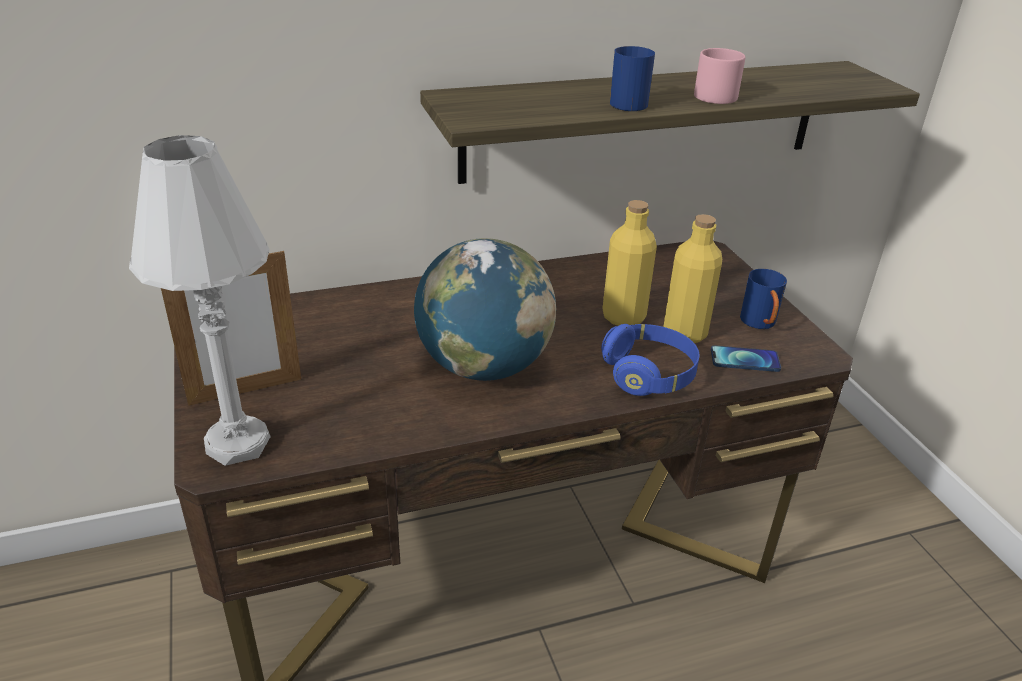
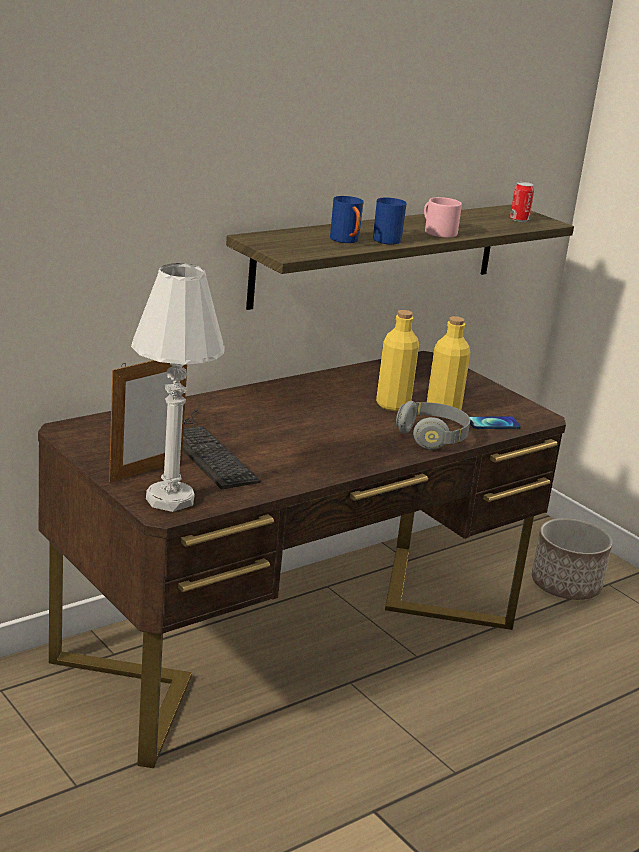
camera: 20 degrees left, 10 degrees down
globe [414,238,556,381] -> none
blue headphones [601,324,699,396] -> grey headphones [396,401,470,449]
blue mug [740,269,787,329] -> blue mug moved to [330,196,364,243]
none -> keyboard [182,409,261,489]
none -> can [510,182,534,222]
none -> planter [532,518,612,600]

